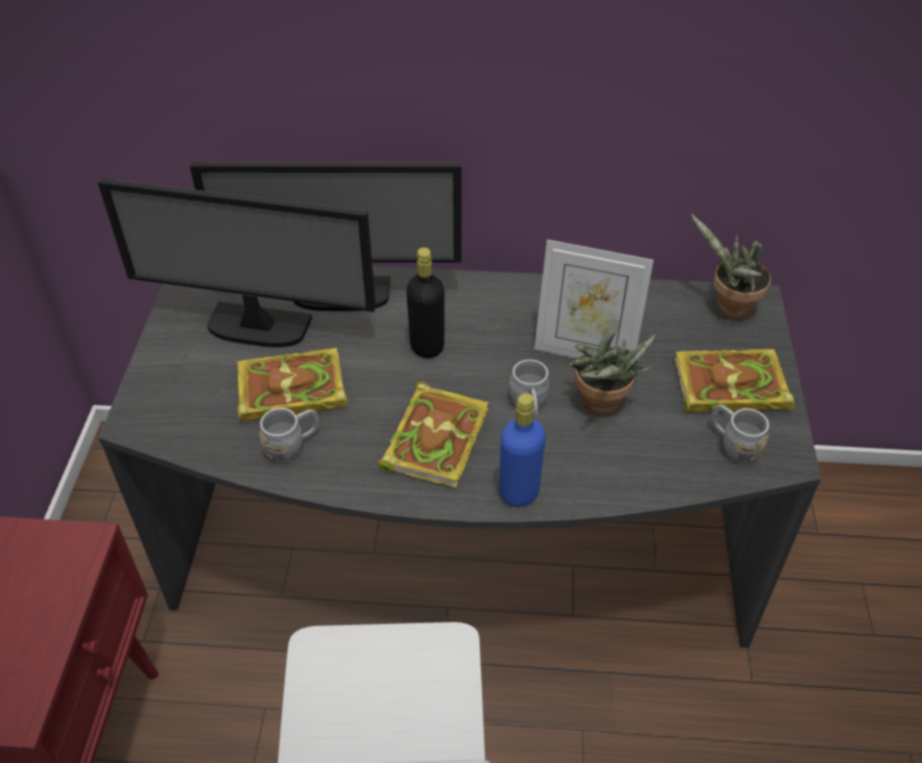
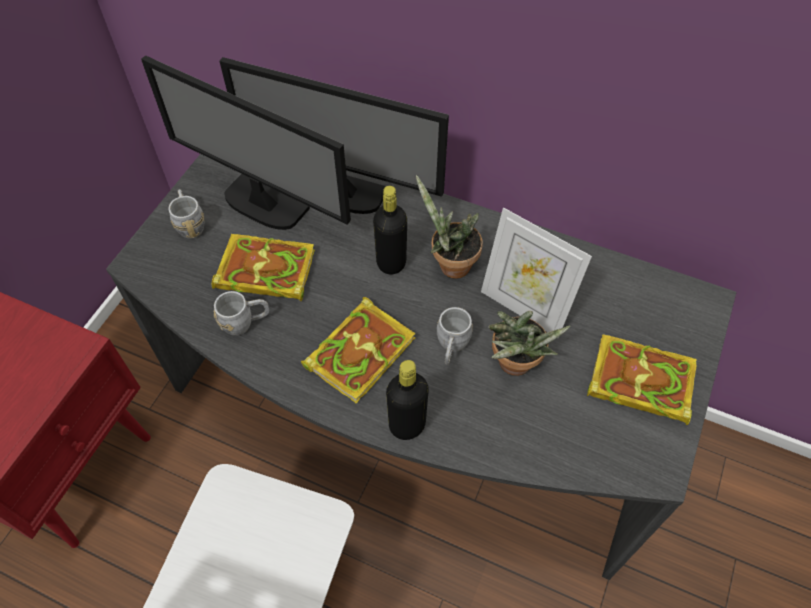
camera: 20 degrees right, 10 degrees up
blue bottle [499,393,546,507] -> black bottle [386,360,429,440]
potted plant [691,214,771,320] -> potted plant moved to [416,175,483,279]
grey mug [712,405,769,463] -> grey mug moved to [168,189,204,239]

